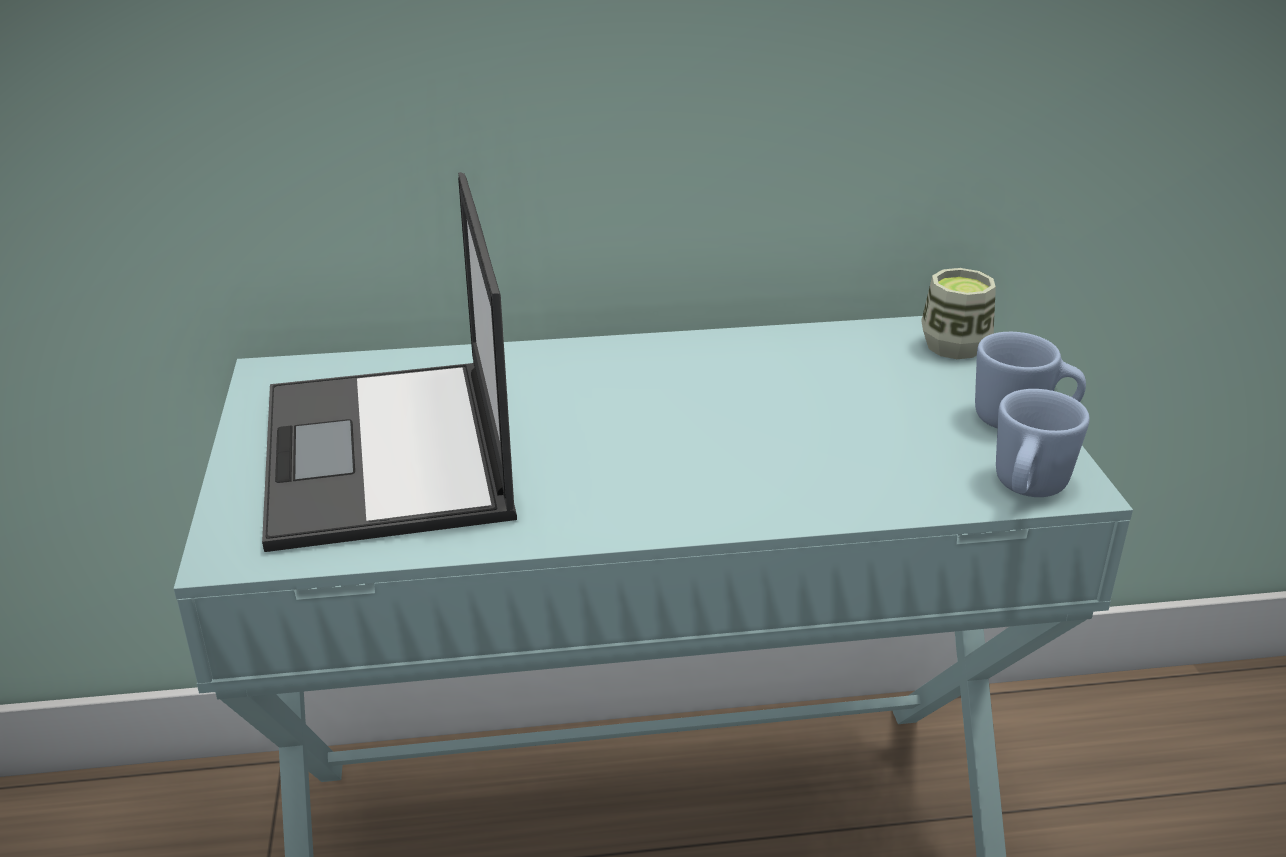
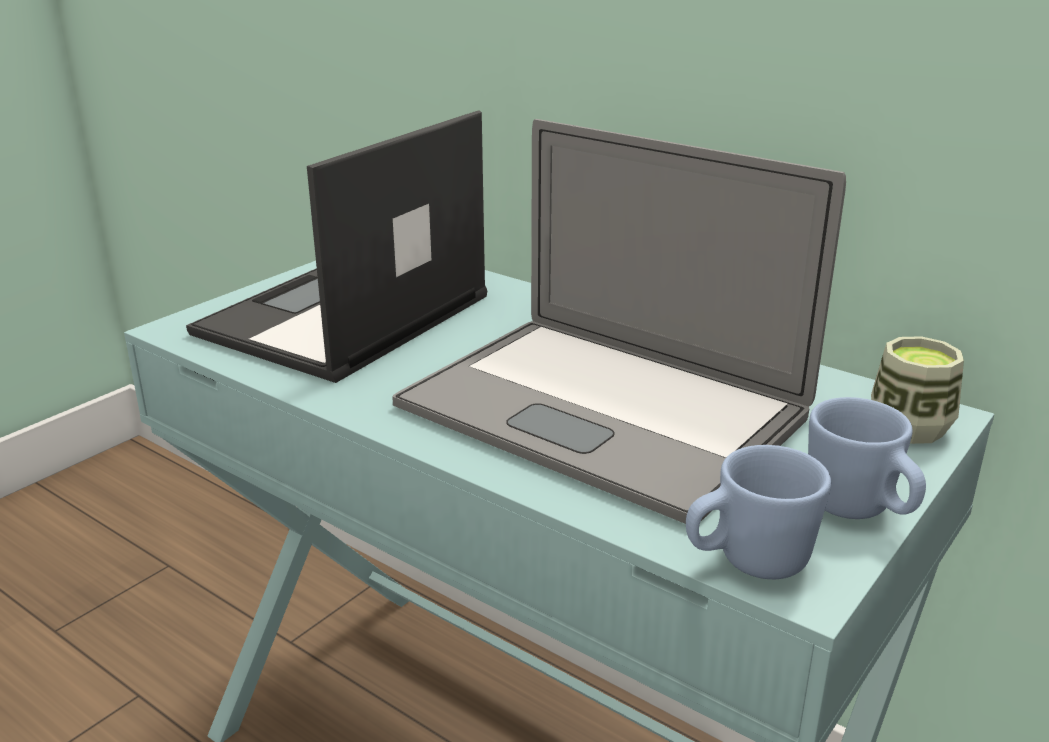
camera: 45 degrees right, 5 degrees down
none -> laptop [392,119,846,524]

